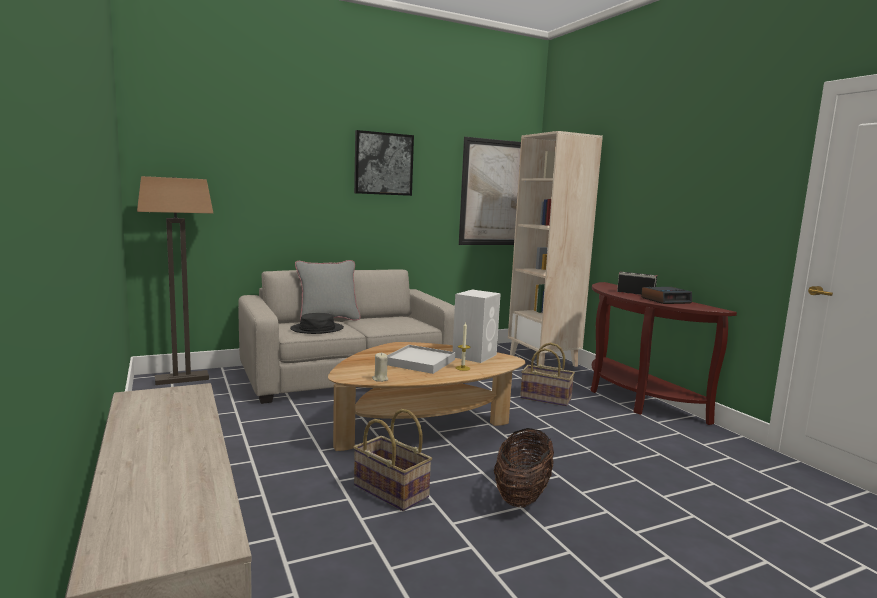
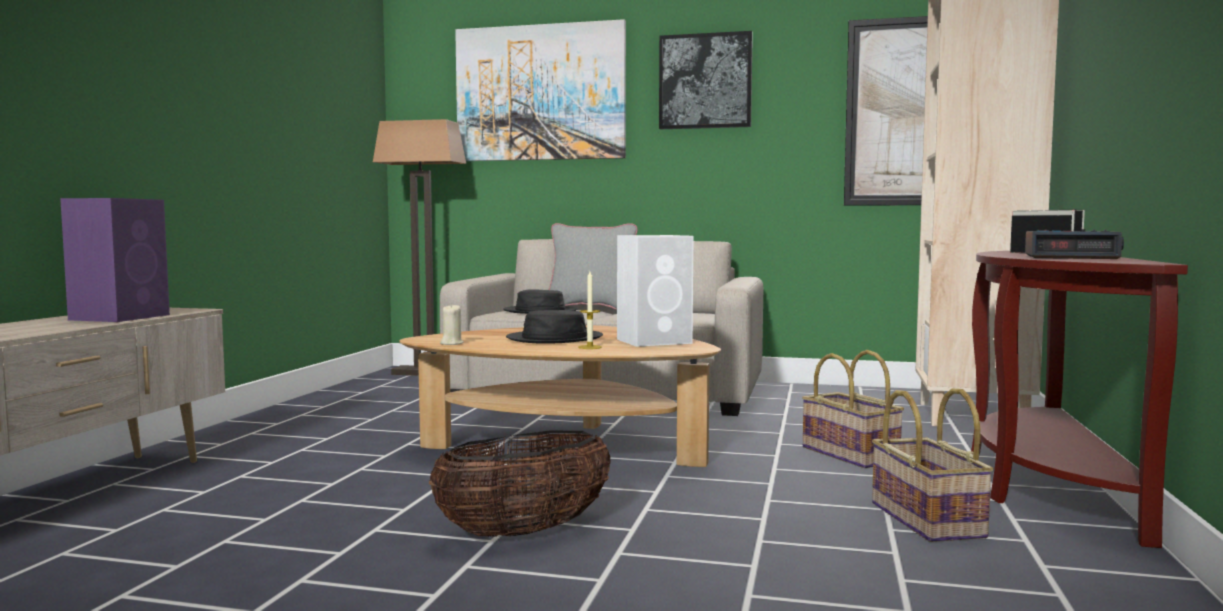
camera: 40 degrees right, 5 degrees down
basket [353,409,432,511] -> basket moved to [872,388,994,542]
white tray [387,345,455,374] -> black hat [506,310,603,344]
none -> purple speaker [60,198,170,322]
none -> picture [455,19,626,161]

